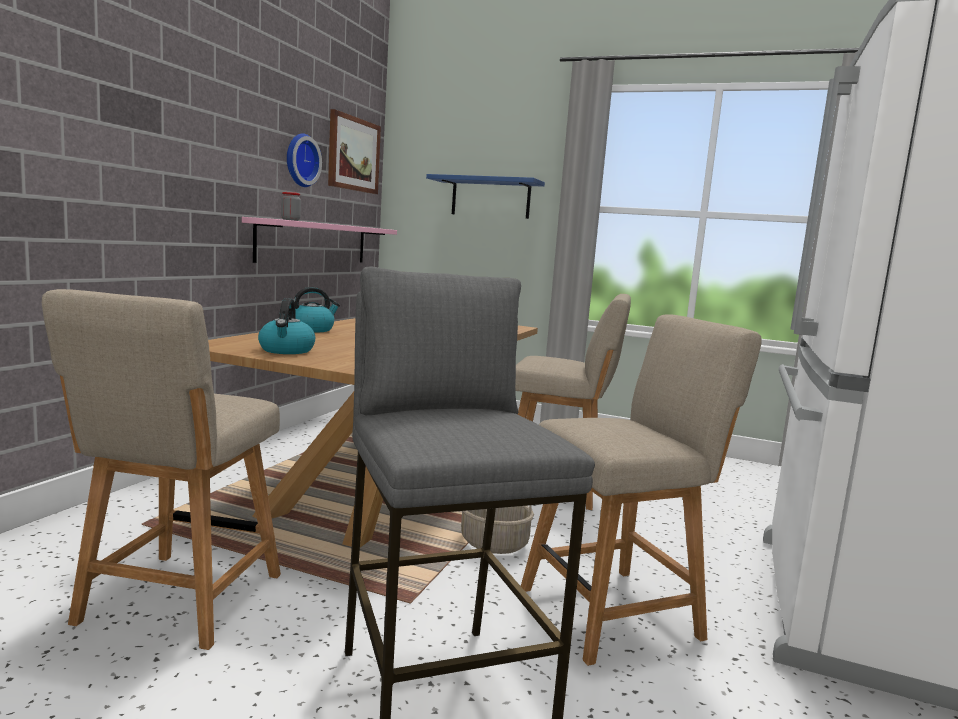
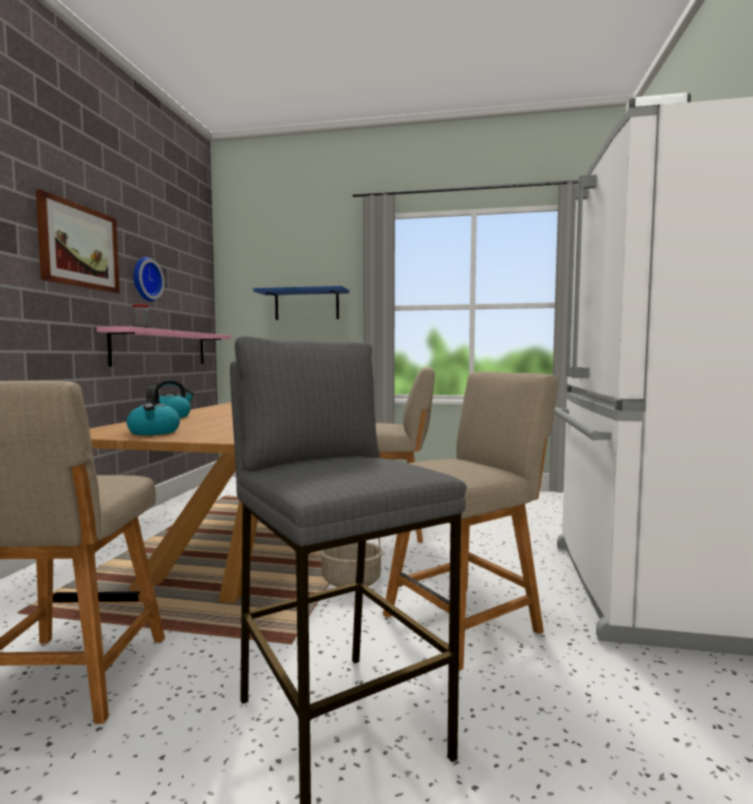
camera: 10 degrees left, 5 degrees down
picture [328,109,381,194] -> picture moved to [36,190,120,293]

